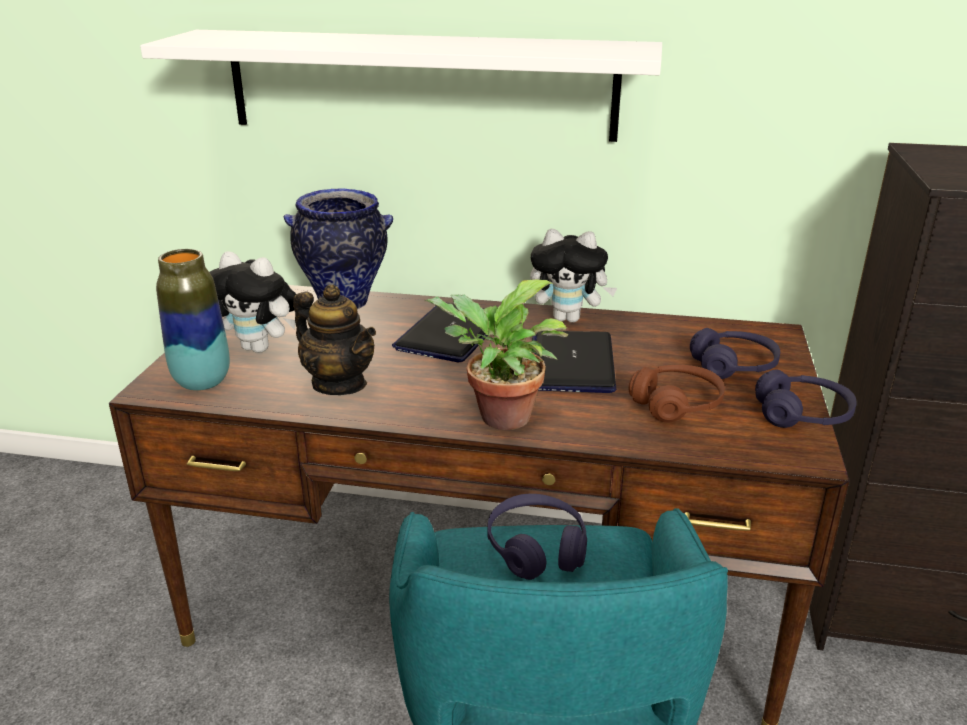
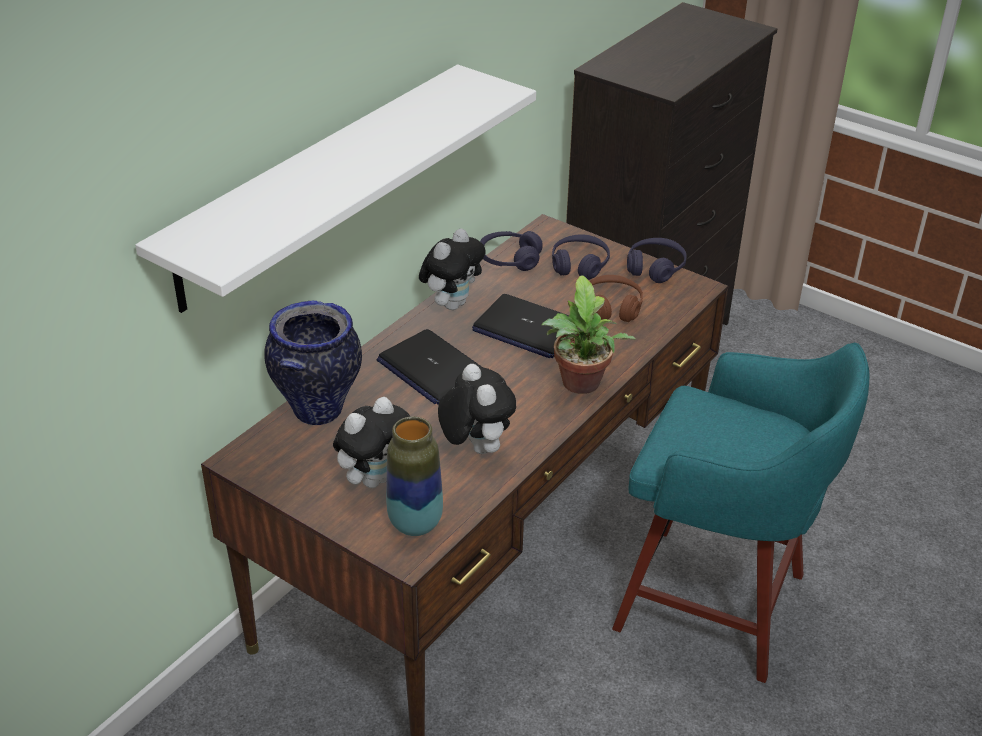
camera: 65 degrees left, 10 degrees up
teapot [293,284,376,395] -> plush toy [438,364,516,454]
purple headphones [487,494,587,580] -> purple headphones moved to [480,231,542,271]

